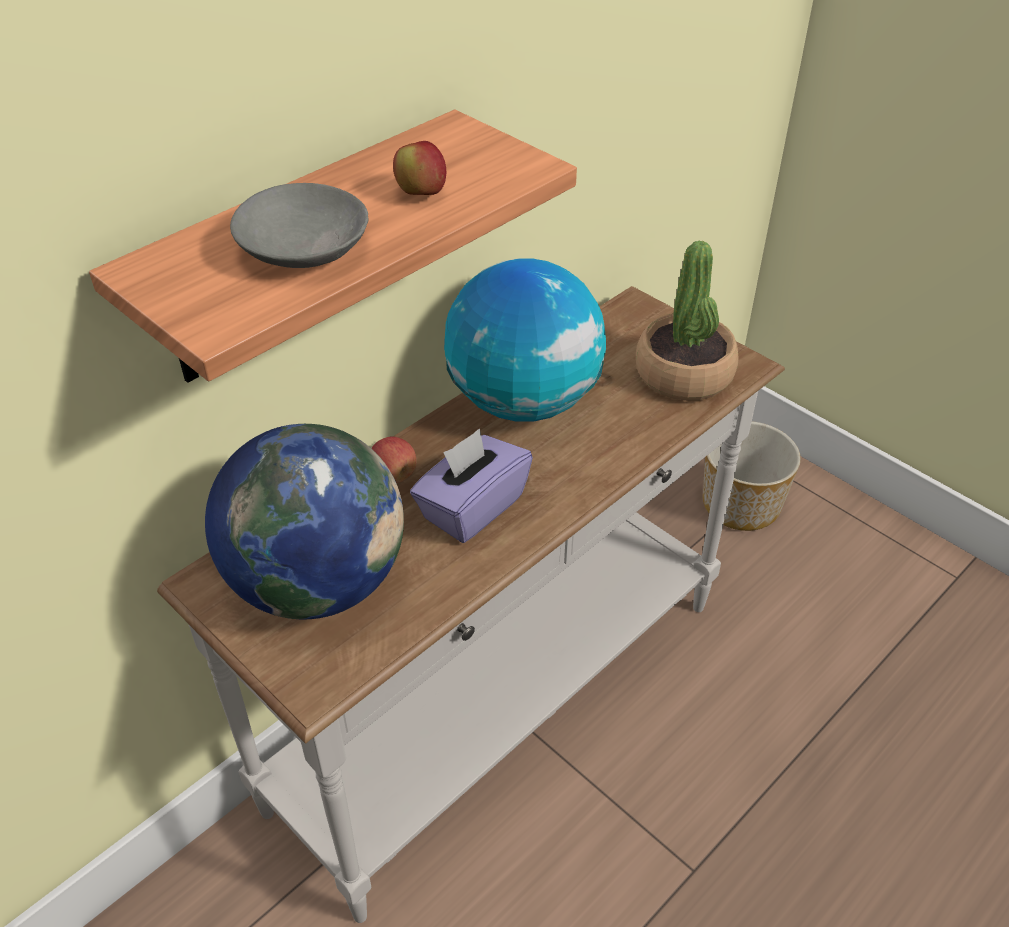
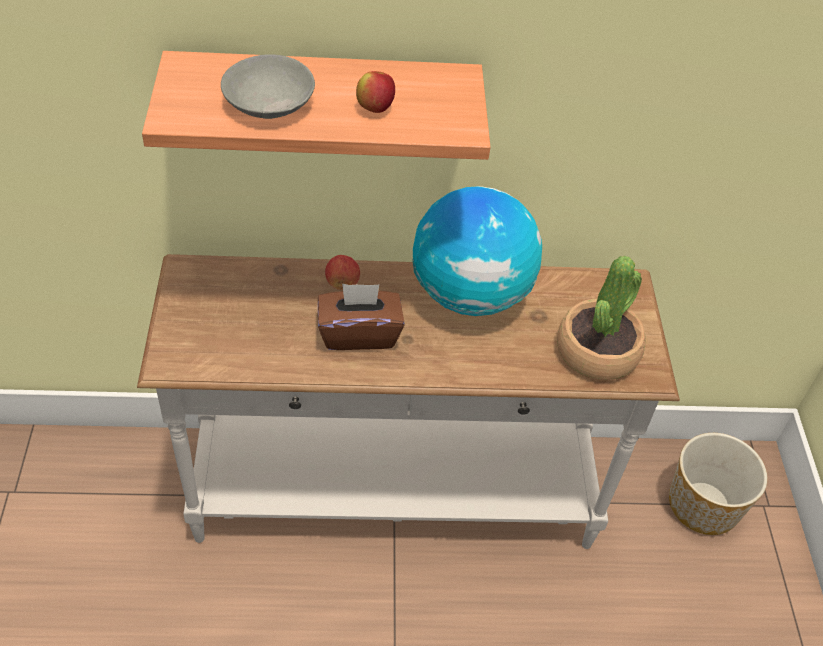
camera: 40 degrees right, 5 degrees up
globe [205,424,404,620] -> none
purple tissue box [410,428,533,543] -> brown tissue box [318,283,405,350]

